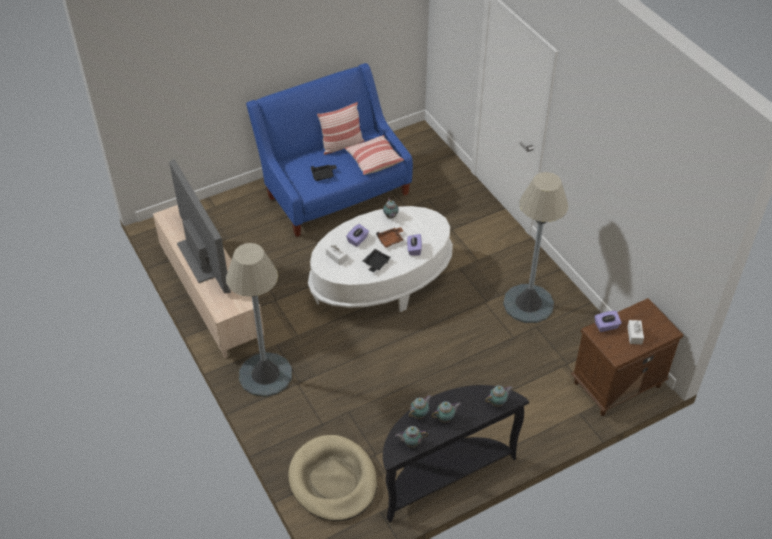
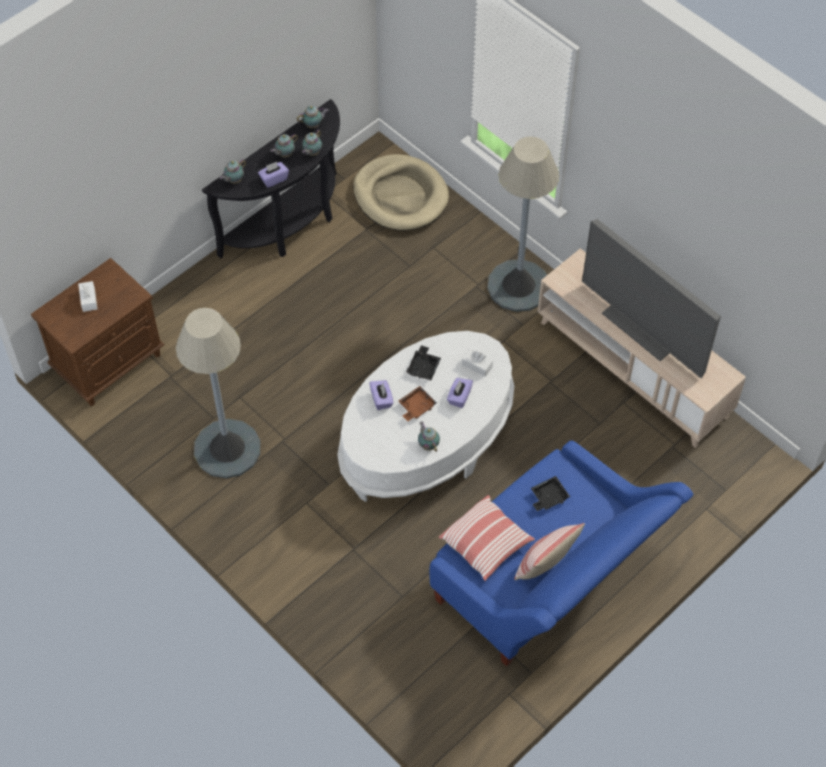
camera: 165 degrees right, 10 degrees up
purple tissue box [595,311,622,332] -> purple tissue box moved to [258,162,289,188]

